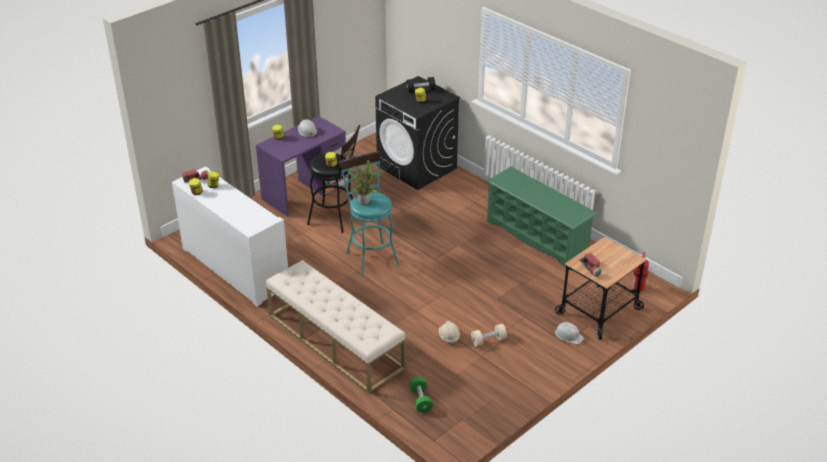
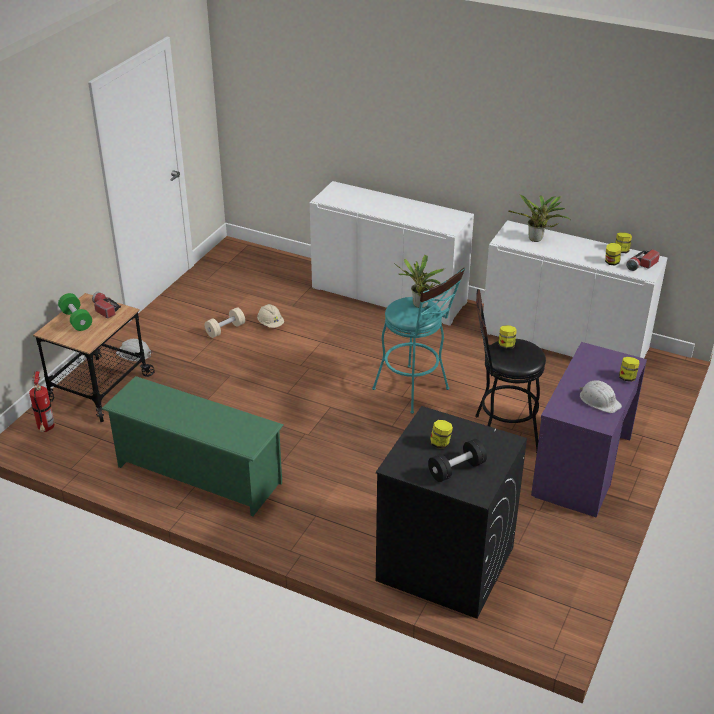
camera: 160 degrees right, 0 degrees up
beige bench [266,260,406,393] -> white cabinet [310,181,474,326]
green dumbbell [409,377,433,413] -> green dumbbell moved to [58,293,92,331]
none -> potted plant [508,195,569,242]

